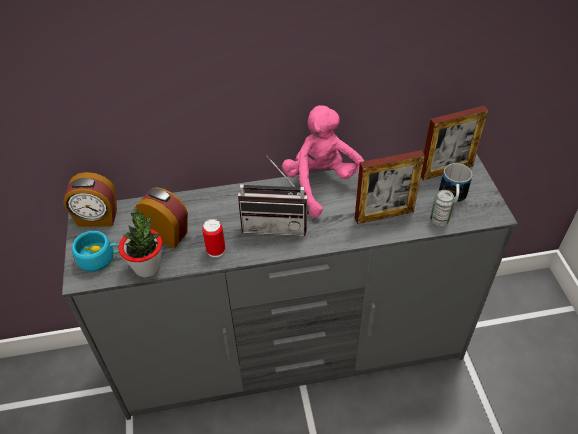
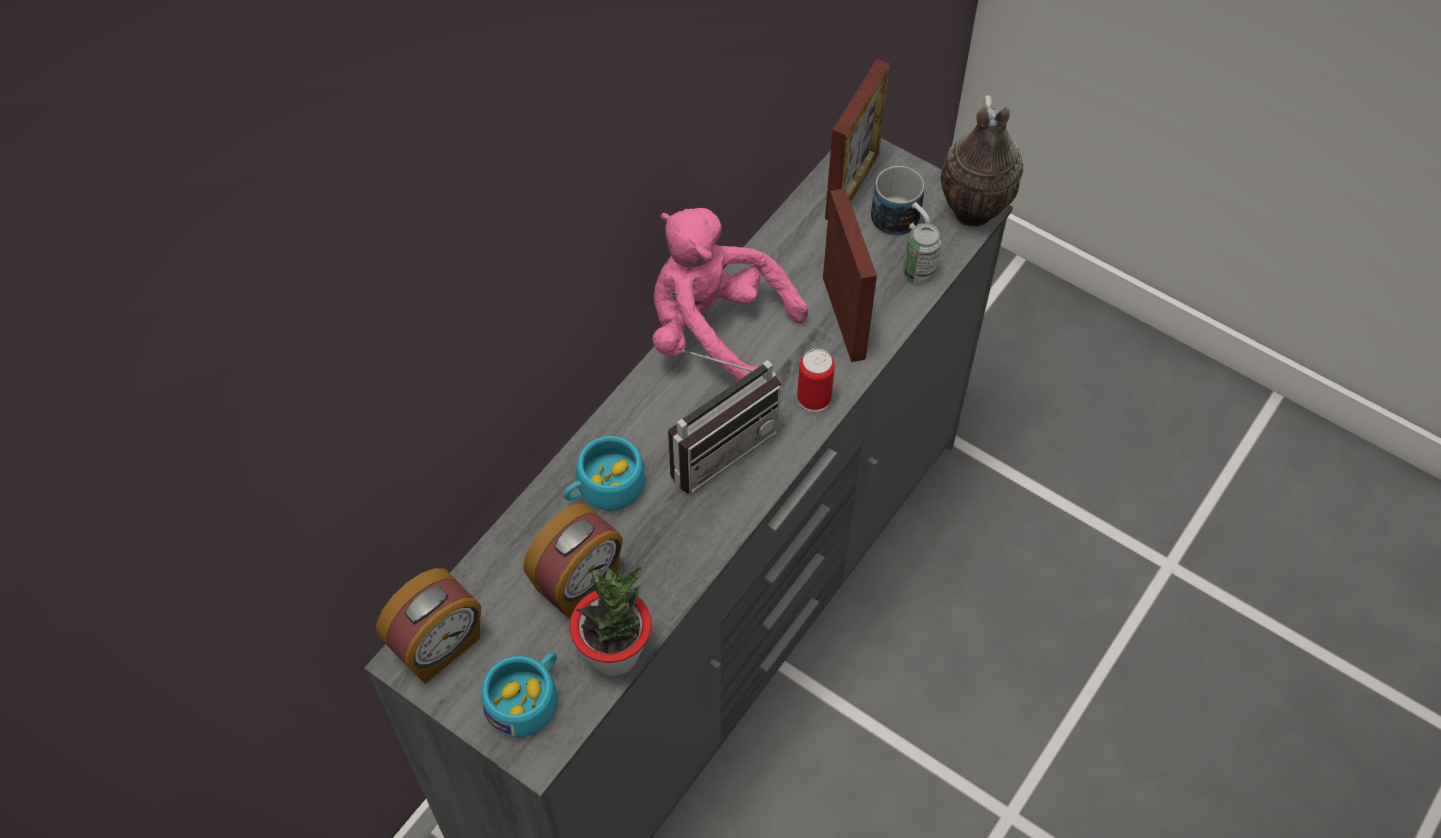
camera: 45 degrees left, 10 degrees up
alarm clock [135,187,188,249] -> alarm clock turned 150 degrees clockwise [523,503,623,618]
can [202,219,225,257] -> can moved to [797,349,835,412]
picture frame [355,150,425,224] -> picture frame turned 45 degrees counterclockwise [823,188,877,362]
none -> turquoise cup [563,436,646,511]
none -> vase [940,95,1024,227]

